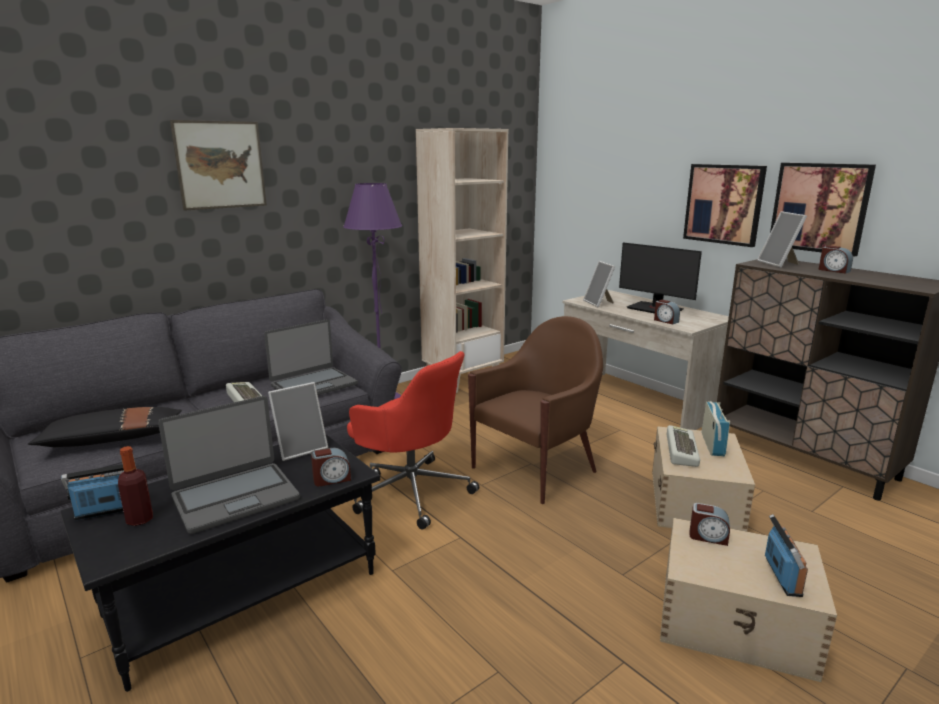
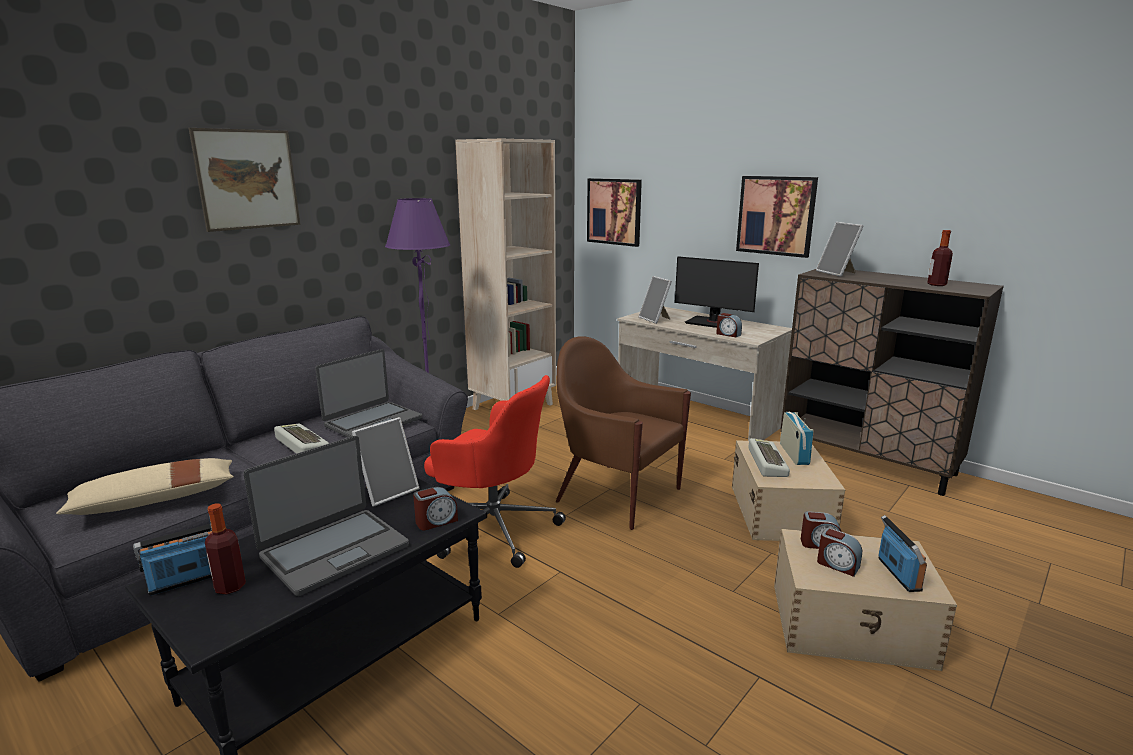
camera: 10 degrees left, 0 degrees up
black pillow [28,407,182,447] -> beige pillow [56,458,234,515]
brown armchair [468,316,603,504] -> brown armchair turned 90 degrees counterclockwise [556,336,691,530]
picture [770,163,876,257] -> picture moved to [587,178,642,247]
alarm clock [819,245,853,274] -> alarm clock moved to [817,528,862,577]
none -> bottle [927,230,953,286]

